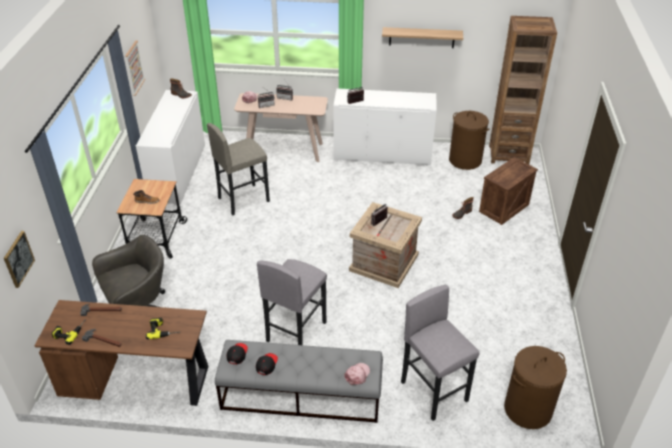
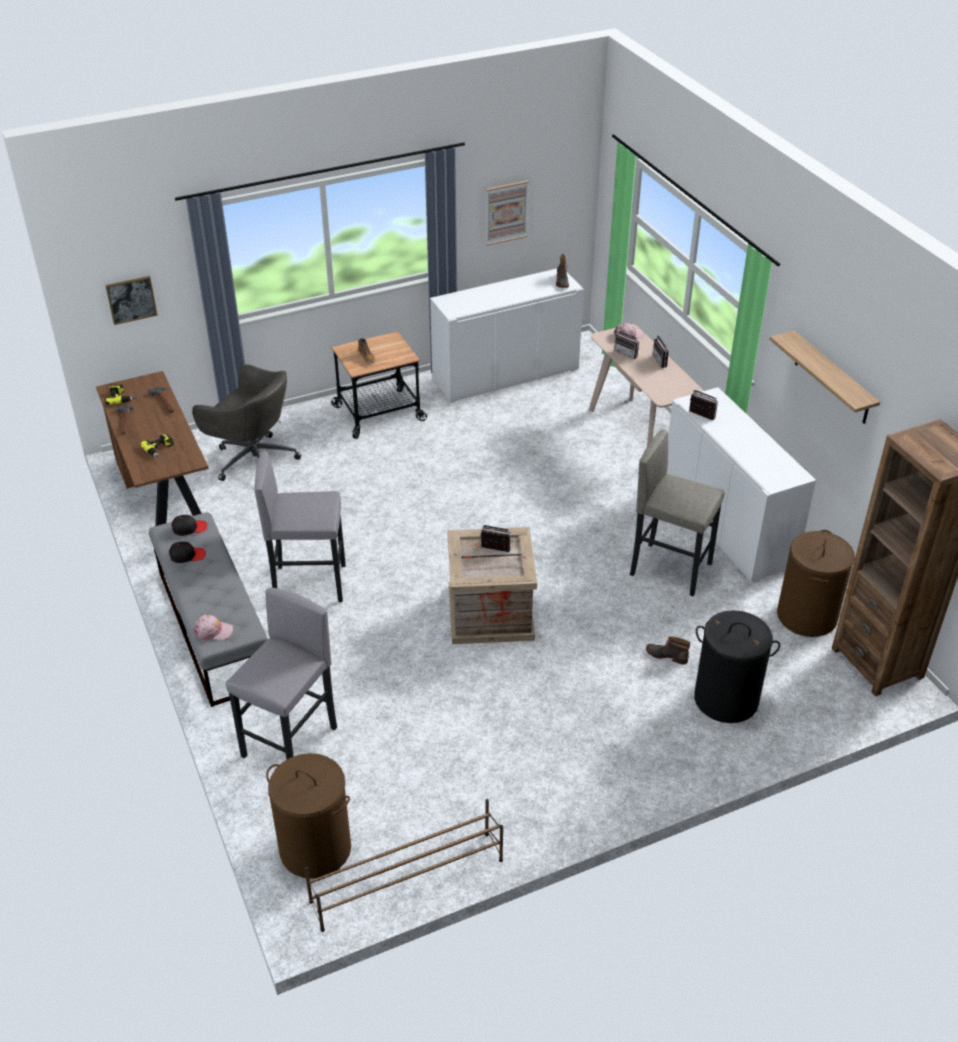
camera: 60 degrees right, 0 degrees up
grey stool [207,123,270,216] -> grey stool moved to [630,429,725,596]
crate [479,157,538,225] -> black laundry basket [694,610,780,723]
none -> brown shoe rack [304,799,503,932]

